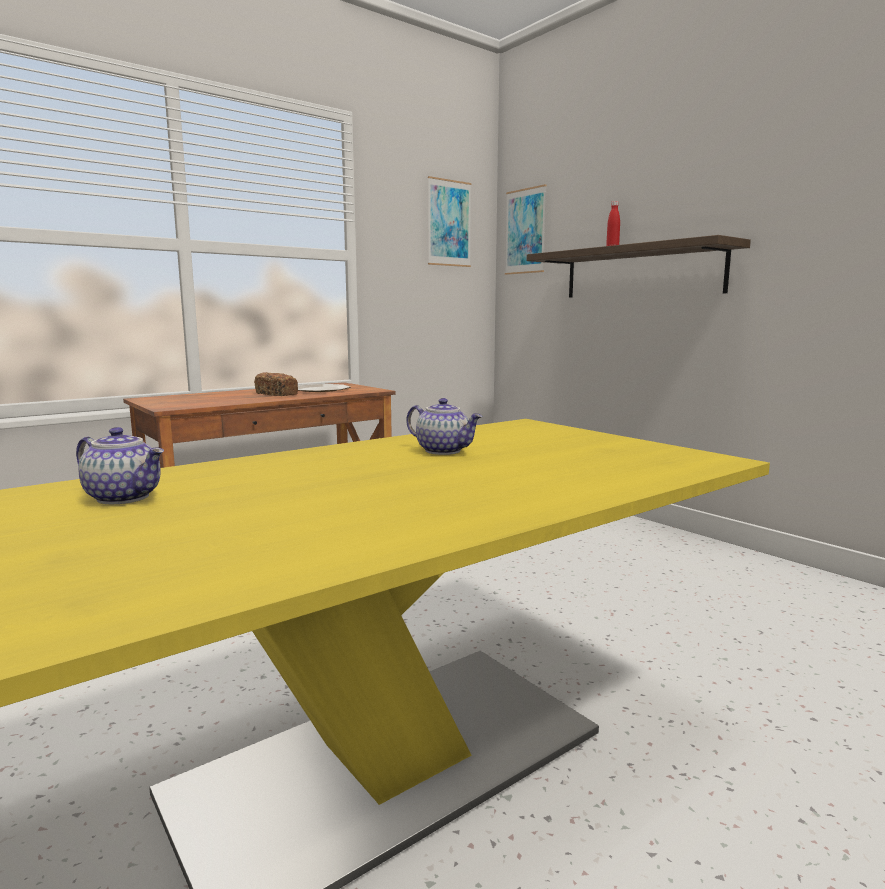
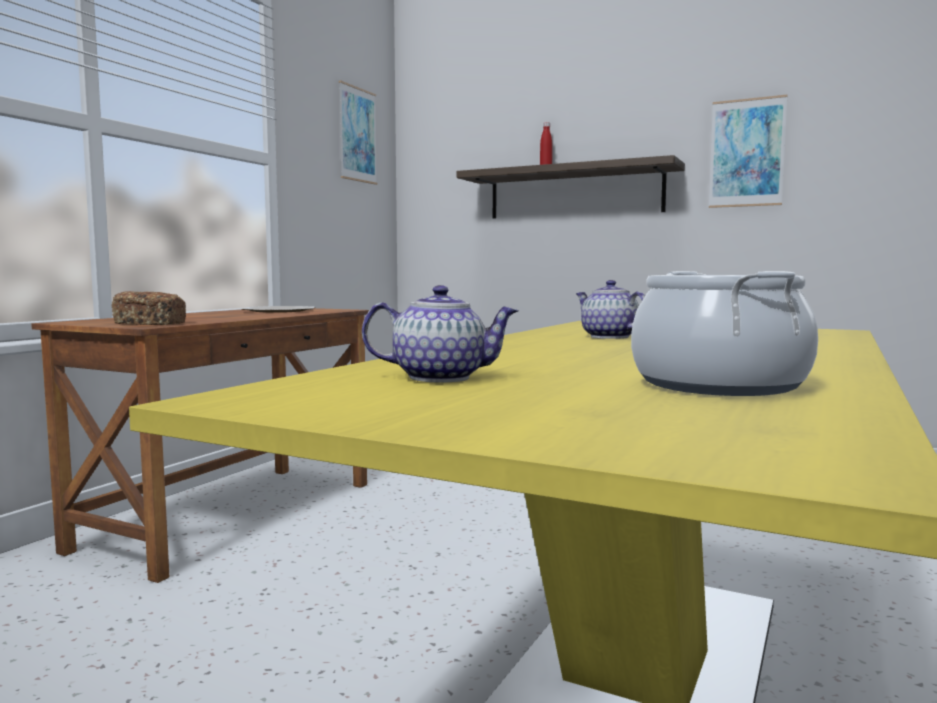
camera: 25 degrees left, 5 degrees down
bread [254,372,298,396] -> bread moved to [112,291,186,325]
teapot [406,398,482,455] -> teapot turned 135 degrees counterclockwise [576,280,645,339]
picture [505,184,547,275] -> picture moved to [709,95,787,208]
none -> cooking pot [631,271,818,396]

